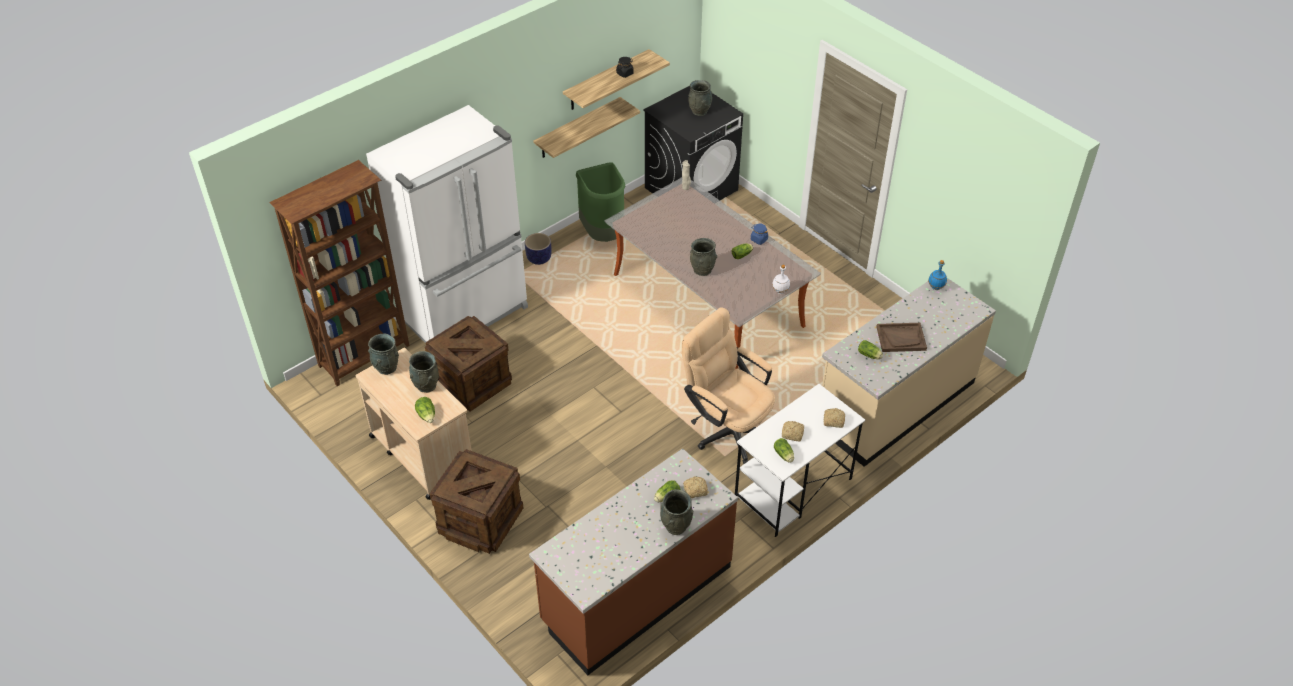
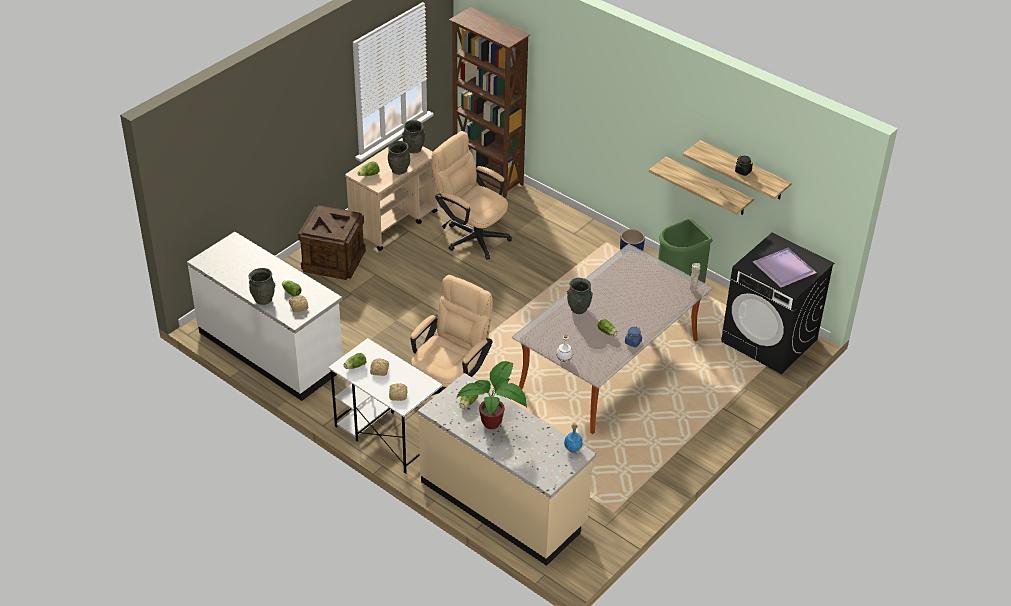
camera: 80 degrees right, 5 degrees down
white fridge [366,105,528,343] -> none
crate [425,316,512,411] -> beige office chair [432,131,512,260]
brown counter [529,448,738,675] -> white counter [187,232,343,401]
grey vase [688,80,712,116] -> purple tray [753,248,817,287]
brown tray [876,323,927,352] -> potted plant [457,361,527,429]

